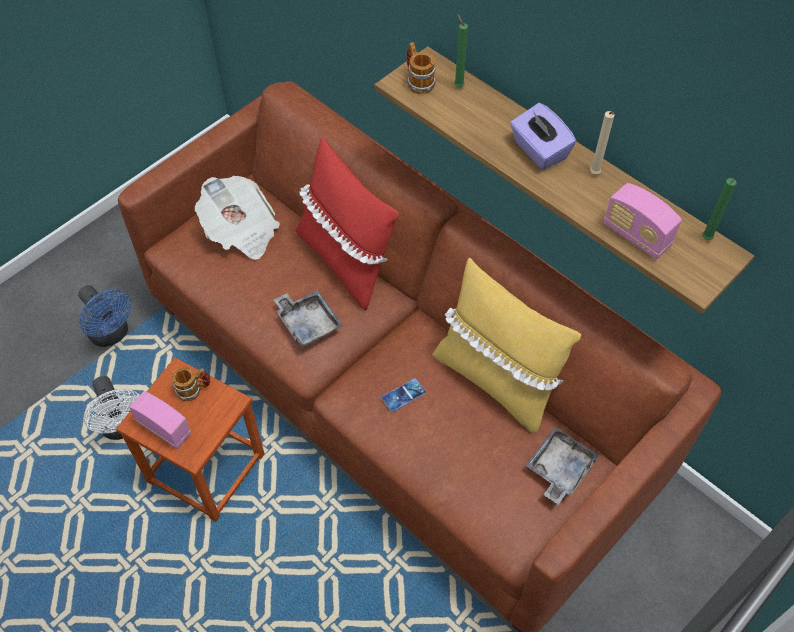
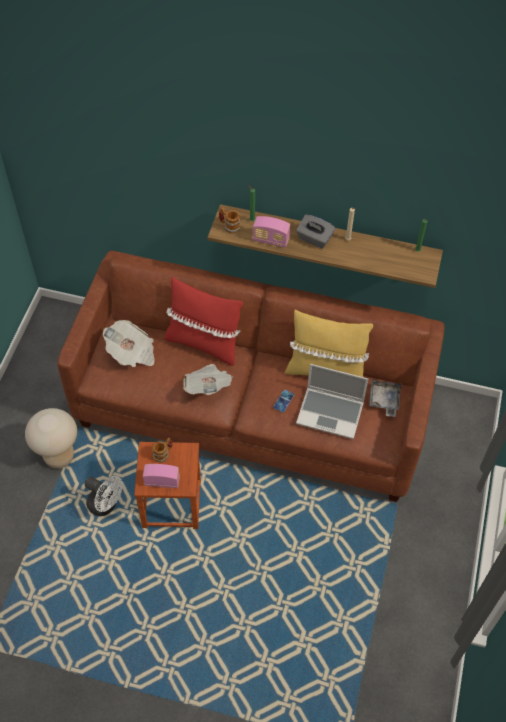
camera: 30 degrees left, 0 degrees up
blue fan [78,285,131,347] -> beige stool [25,408,77,469]
grey tray [274,290,343,348] -> newspaper [183,364,233,395]
purple tissue box [510,103,576,170] -> grey tissue box [296,215,335,248]
radio [604,183,682,259] -> radio moved to [252,216,290,248]
none -> laptop [296,364,368,439]

